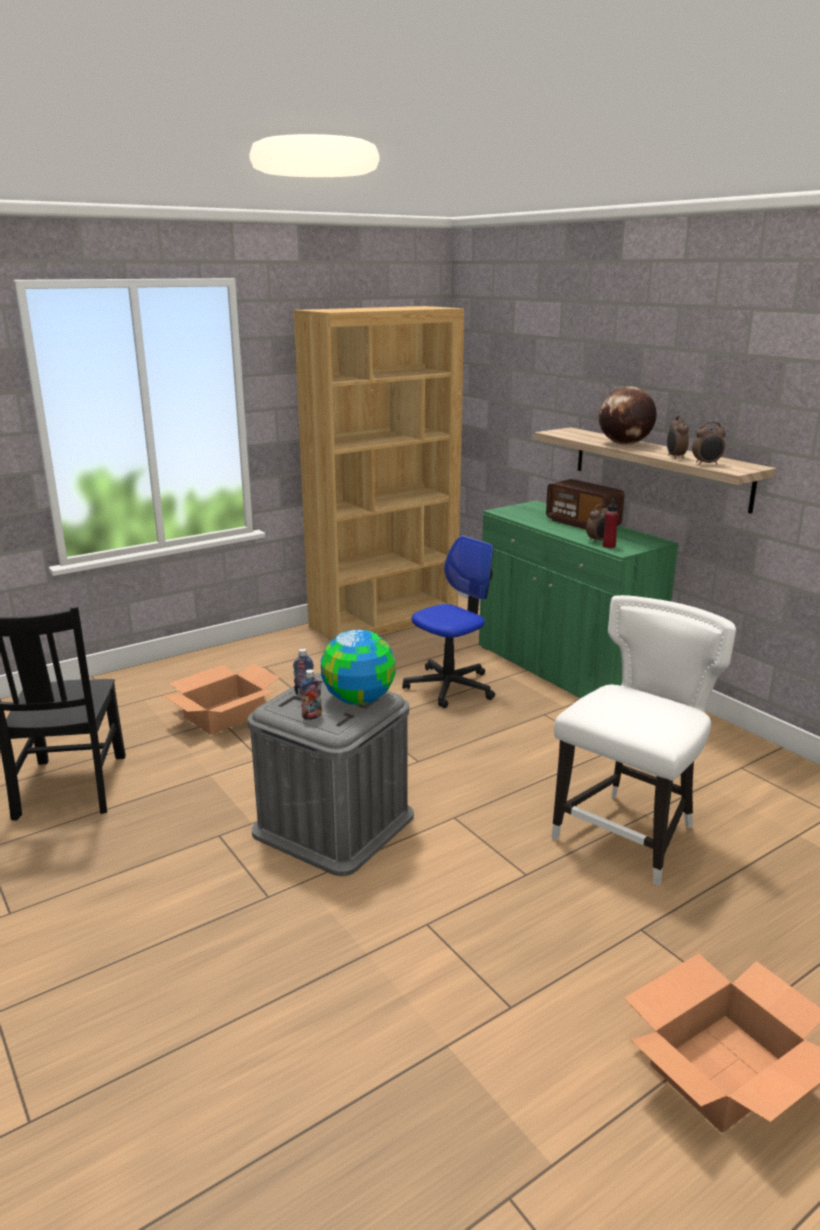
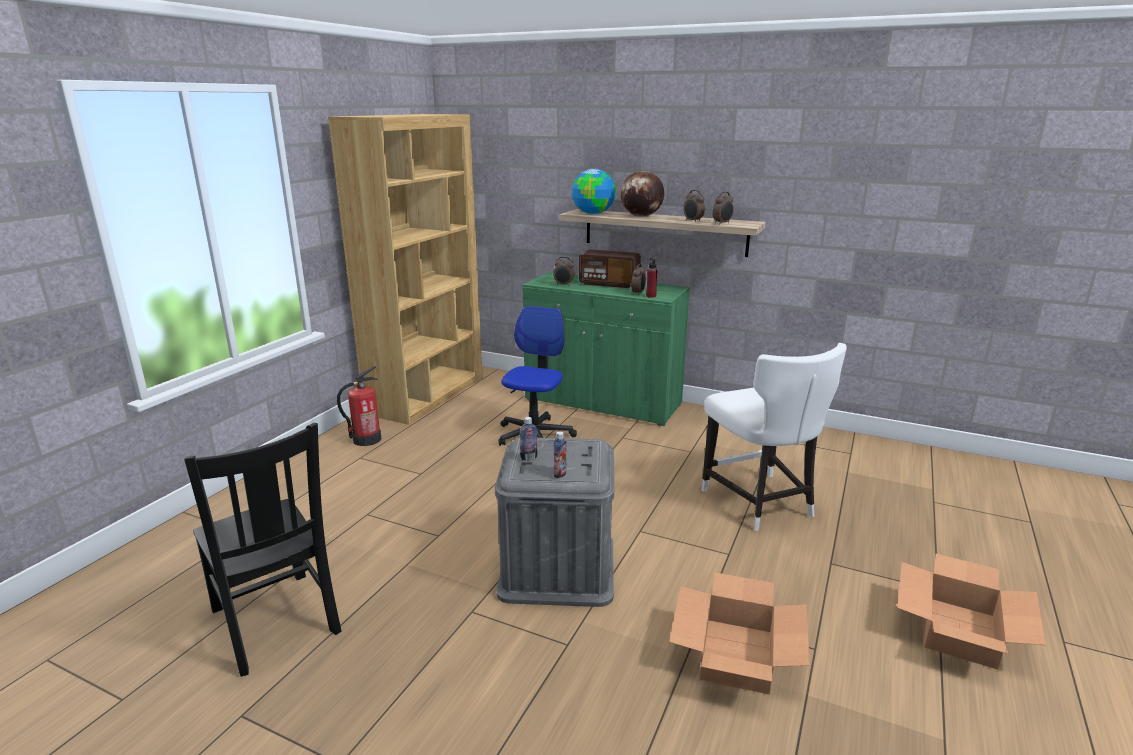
camera: 30 degrees left, 0 degrees up
cardboard box [163,663,280,735] -> cardboard box moved to [669,573,810,694]
globe [321,630,395,705] -> globe moved to [572,169,616,215]
white chair [551,595,736,886] -> white chair turned 150 degrees clockwise [701,343,847,531]
none -> fire extinguisher [337,366,382,446]
none -> alarm clock [553,257,575,286]

